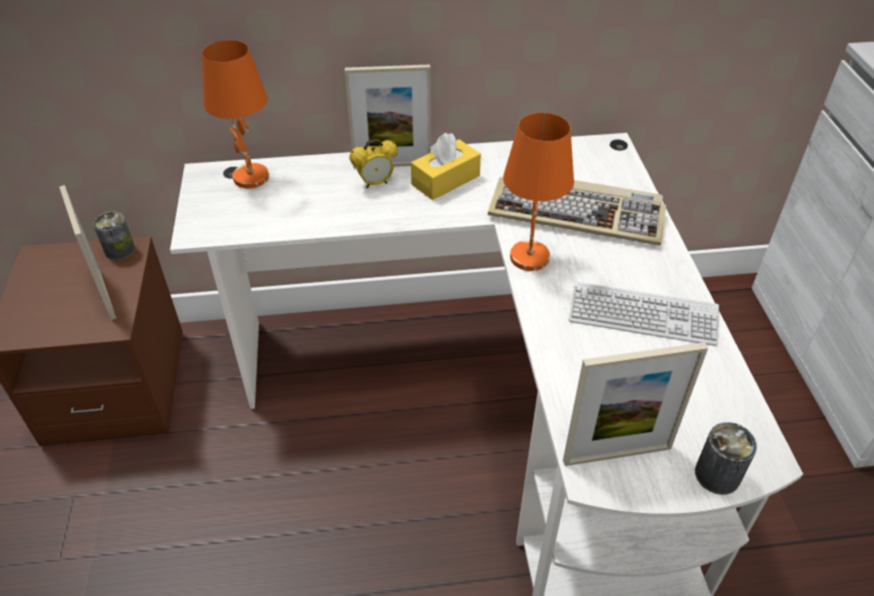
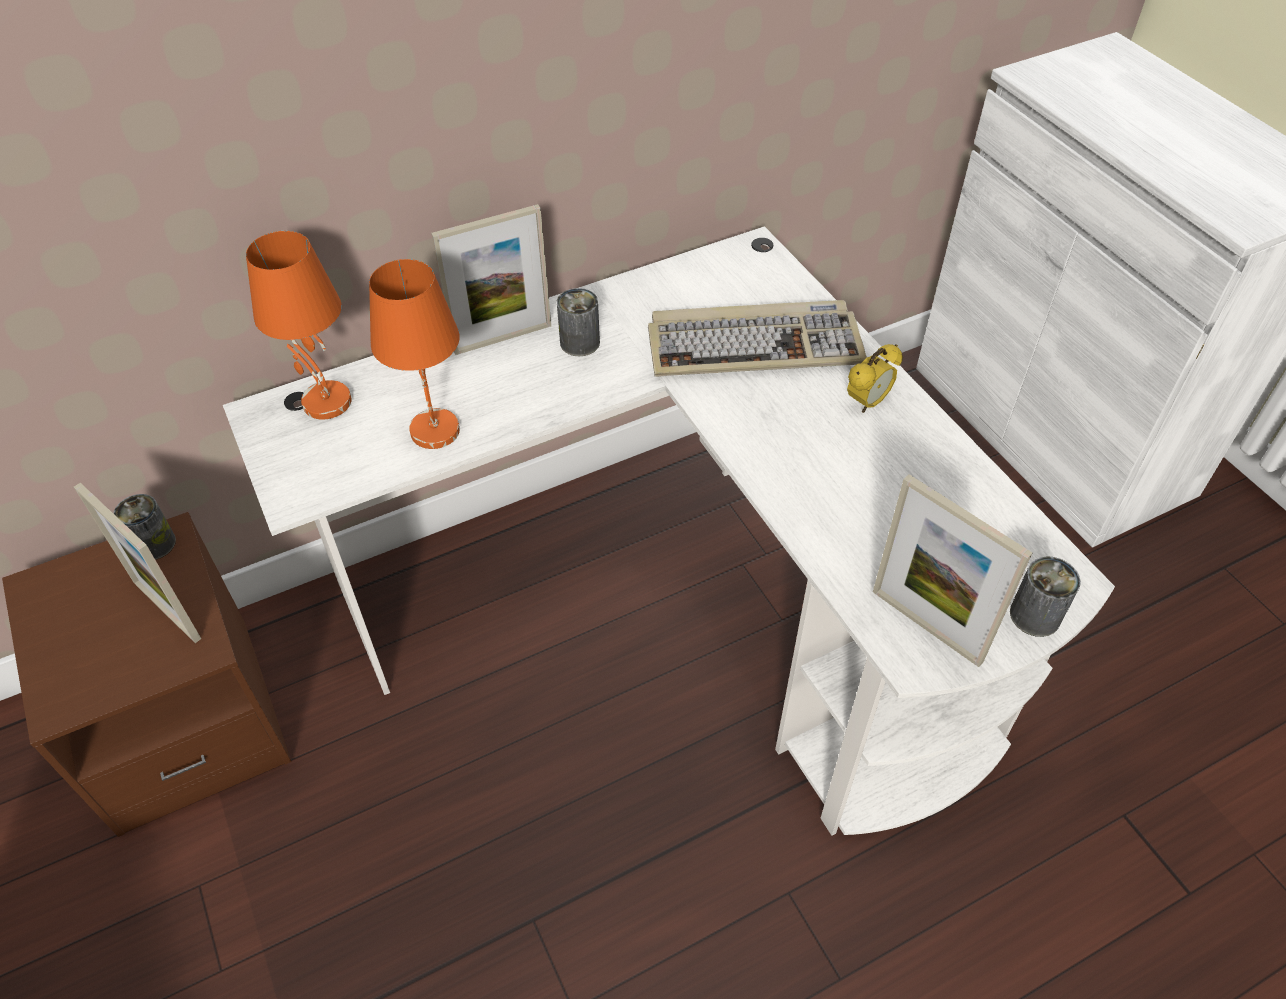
camera: 20 degrees left, 5 degrees up
alarm clock [349,139,398,188] -> alarm clock moved to [847,344,903,413]
yellow tissue box [411,133,481,200] -> can [557,288,600,356]
orange table lamp [503,112,574,271] -> orange table lamp moved to [369,259,460,449]
picture frame [563,342,708,466] -> picture frame turned 75 degrees clockwise [873,474,1032,667]
keyboard [569,282,719,346] -> none

